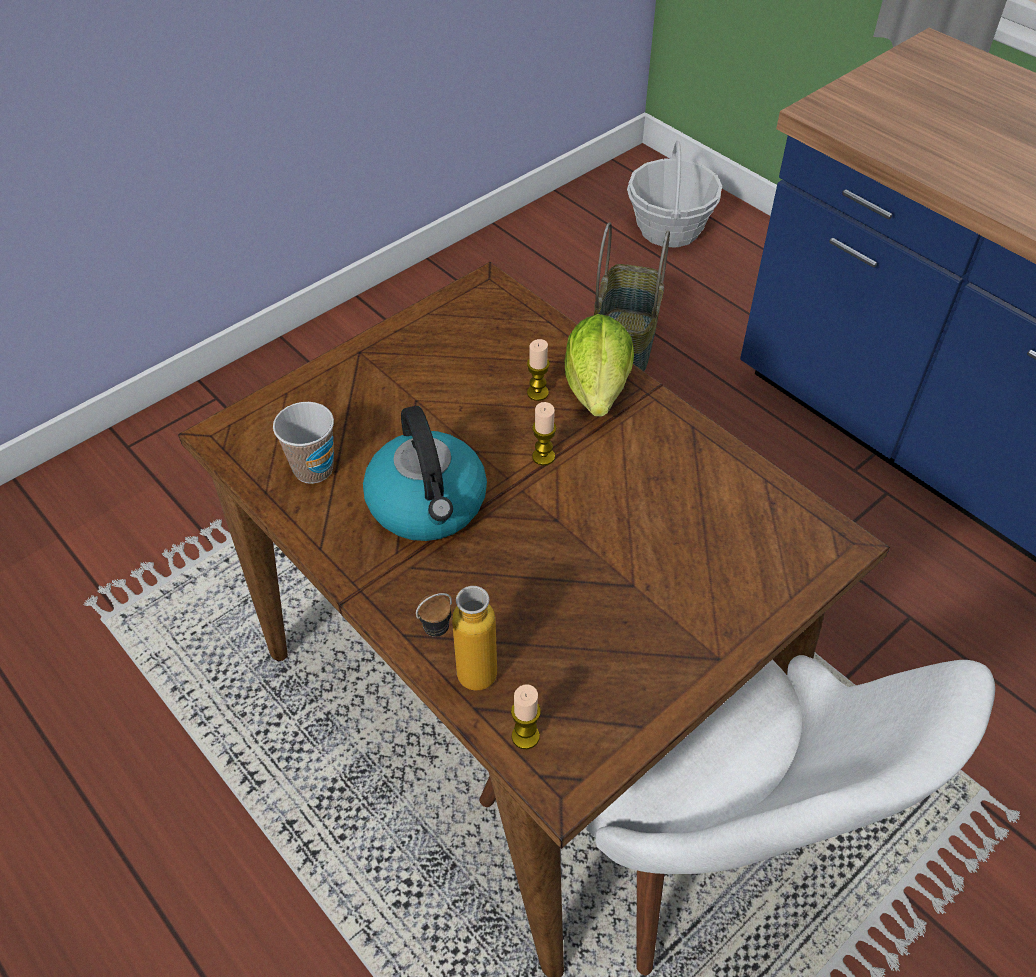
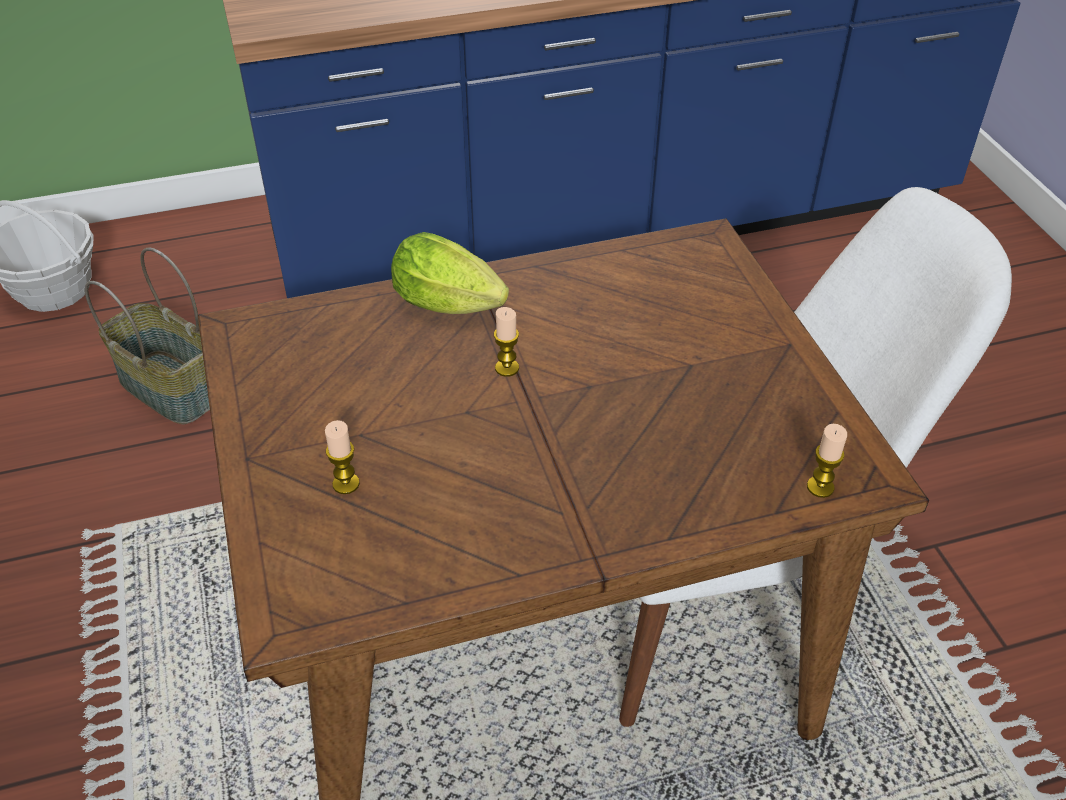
camera: 65 degrees left, 5 degrees down
cup [273,402,334,484] -> none
kettle [363,406,487,541] -> none
bottle [416,586,497,691] -> none
candle [527,339,550,401] -> candle moved to [325,420,360,494]

